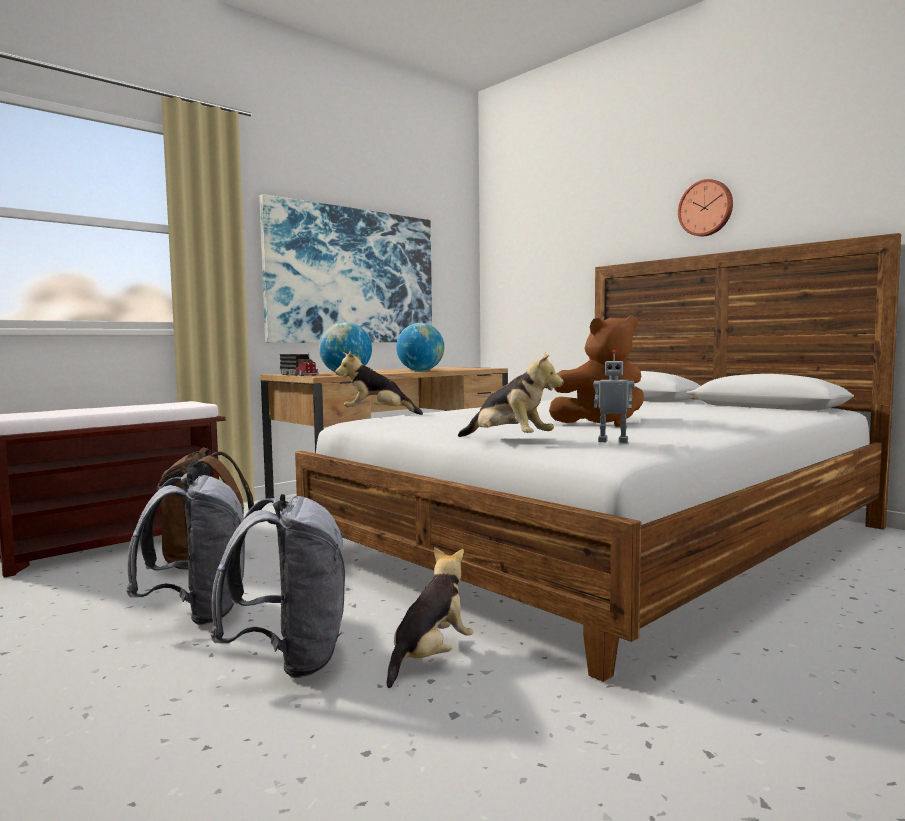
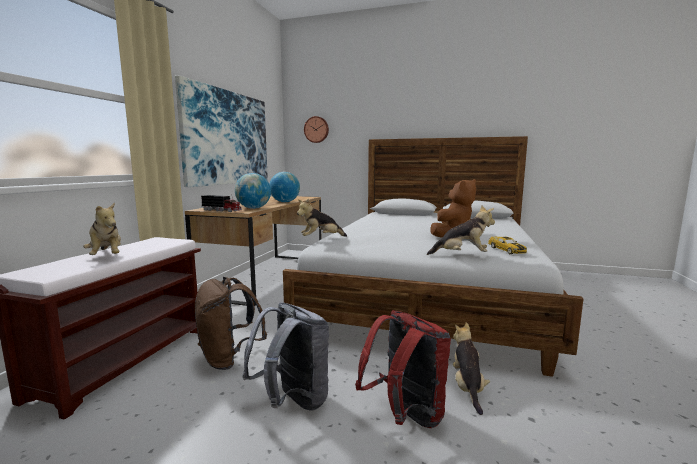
camera: 30 degrees left, 5 degrees up
grey backpack [210,494,345,678] -> red backpack [355,310,451,428]
toy robot [593,350,634,443] -> toy car [488,236,527,254]
wall clock [678,179,733,236] -> wall clock moved to [304,116,329,143]
none -> plush toy [83,202,121,255]

